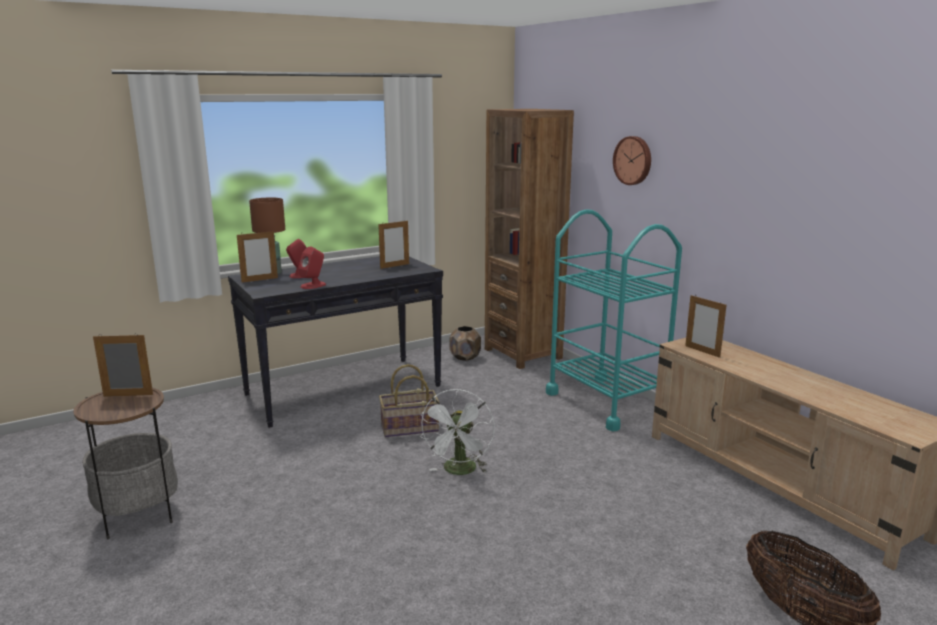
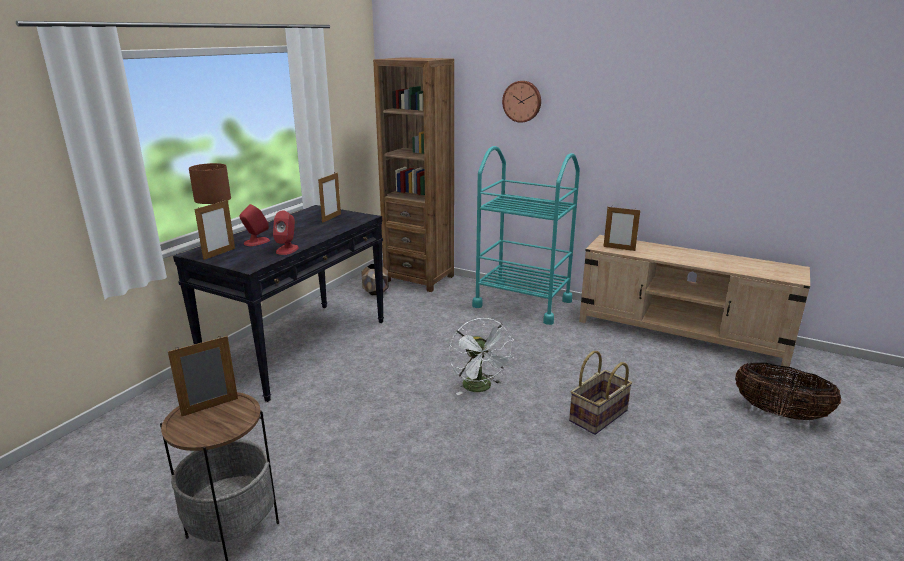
camera: 30 degrees left, 5 degrees up
basket [379,364,440,437] -> basket moved to [569,351,632,435]

